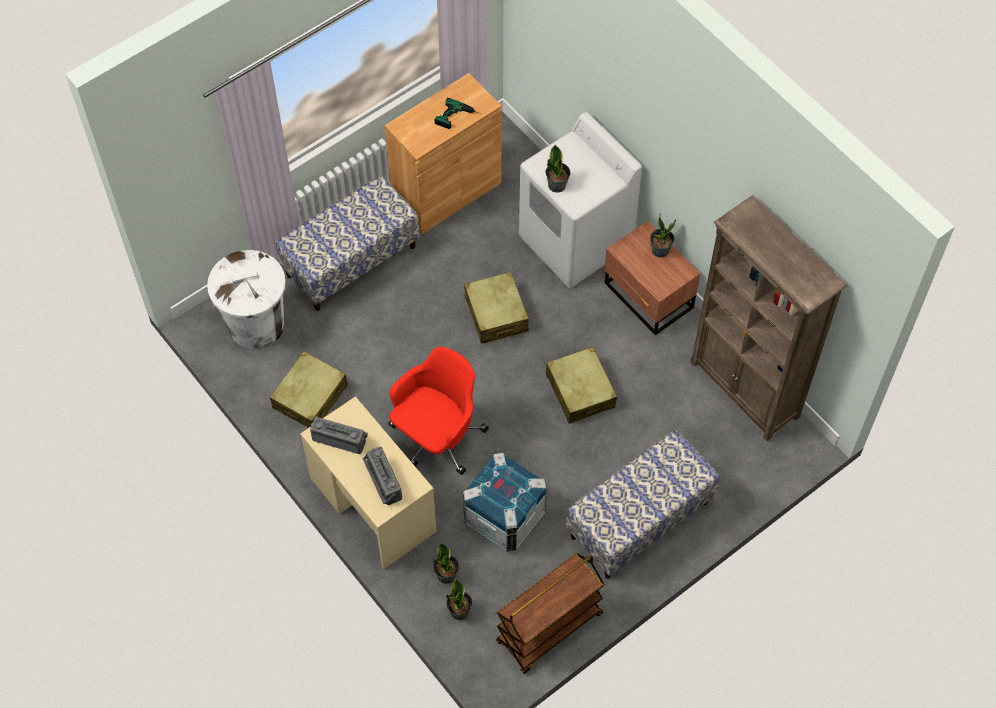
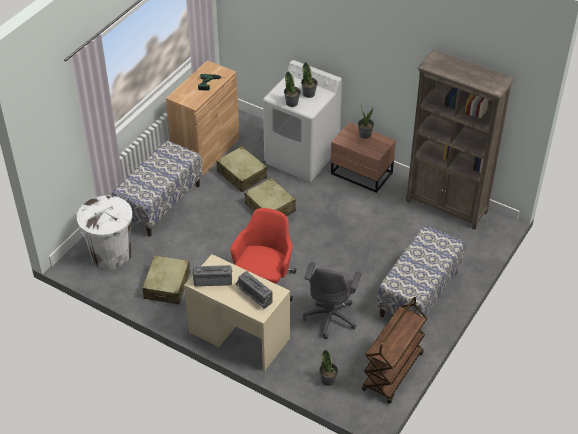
camera: 20 degrees left, 15 degrees down
potted plant [433,543,459,584] -> potted plant moved to [301,62,318,98]
crate [463,453,547,552] -> grey office chair [303,262,361,339]
beige suitcase [546,347,617,424] -> beige suitcase moved to [217,146,267,192]

